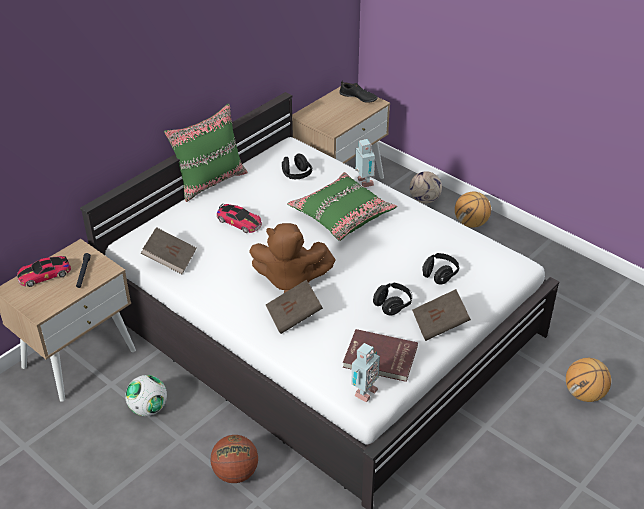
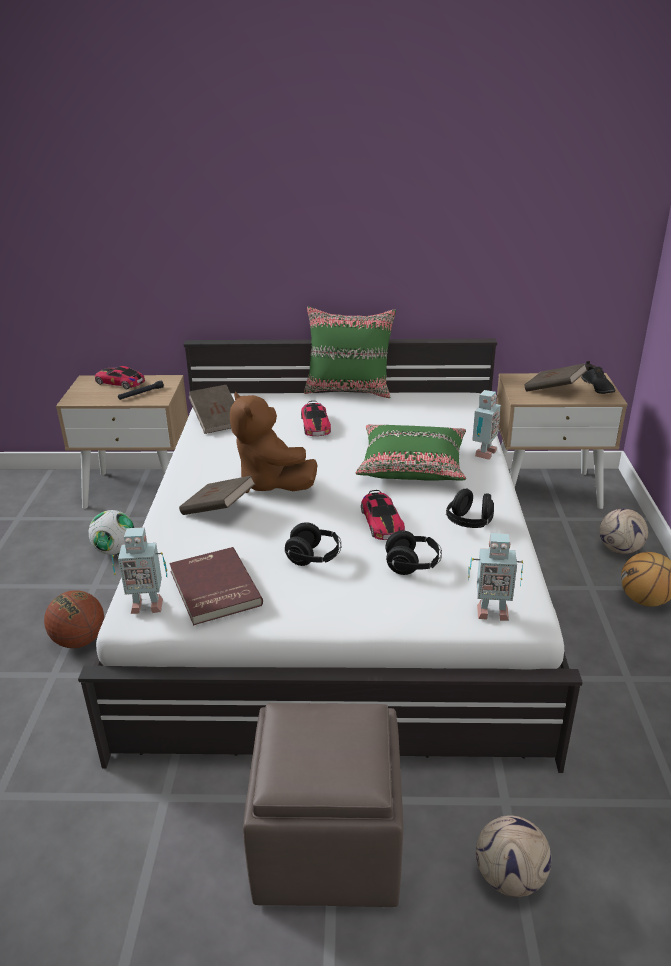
camera: 50 degrees right, 10 degrees down
black headphones [282,154,312,179] -> black headphones moved to [446,489,494,528]
brown book [412,289,471,341] -> brown book moved to [524,363,587,391]
basketball [566,358,611,402] -> football [476,815,551,897]
none -> brown ottoman [243,703,403,907]
none -> toy car [361,490,405,540]
none -> toy robot [468,533,523,621]

